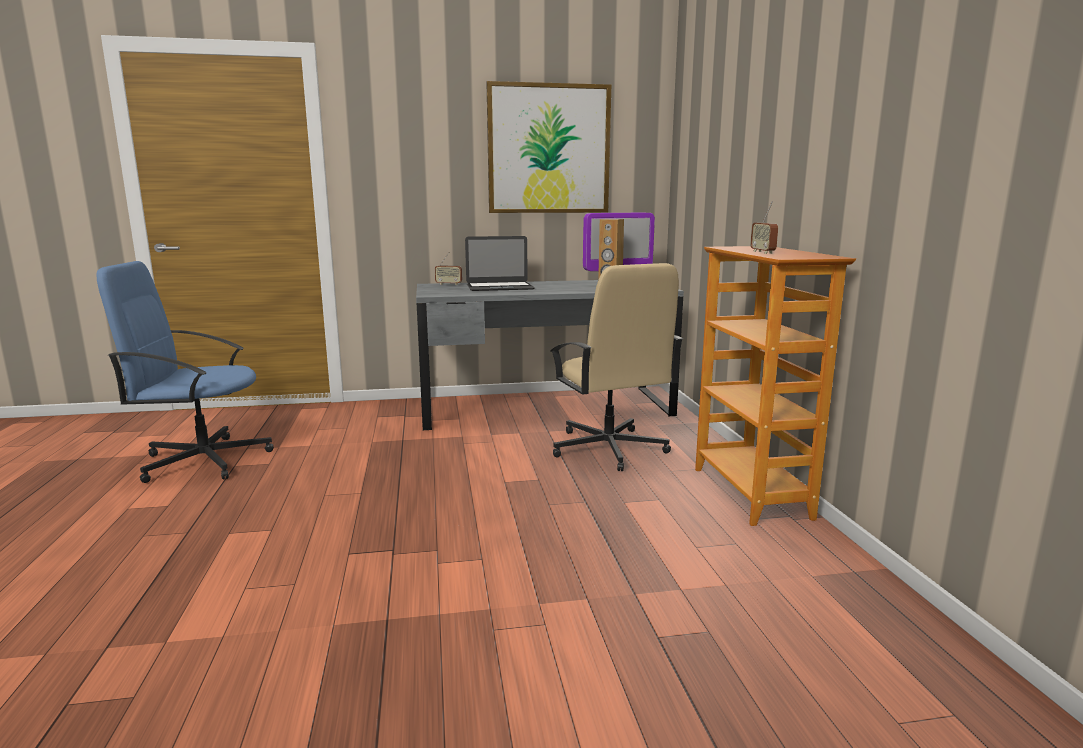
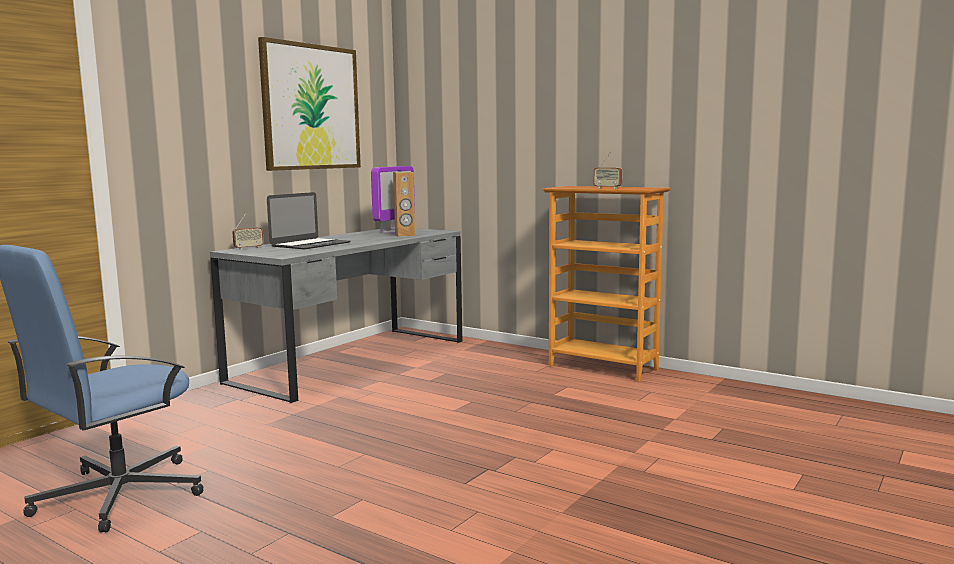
camera: 45 degrees left, 5 degrees down
beige office chair [550,263,683,471] -> none

